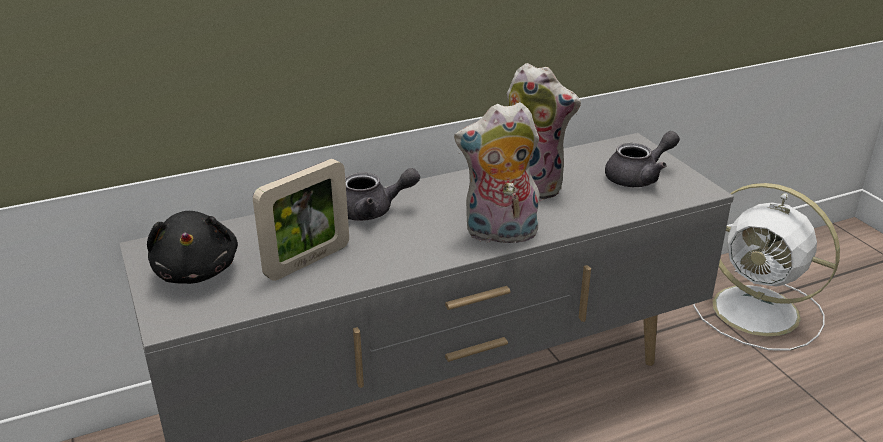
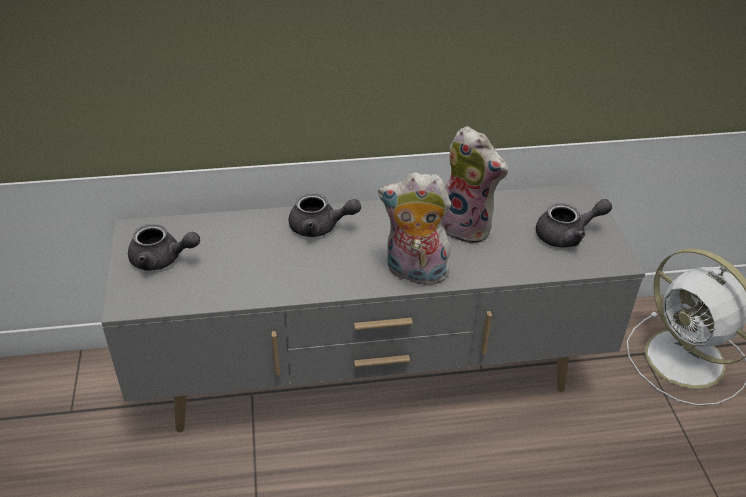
camera: 15 degrees right, 10 degrees up
black plush toy [147,211,238,284] -> grey teapot [128,224,200,271]
picture frame [253,159,349,281] -> none

